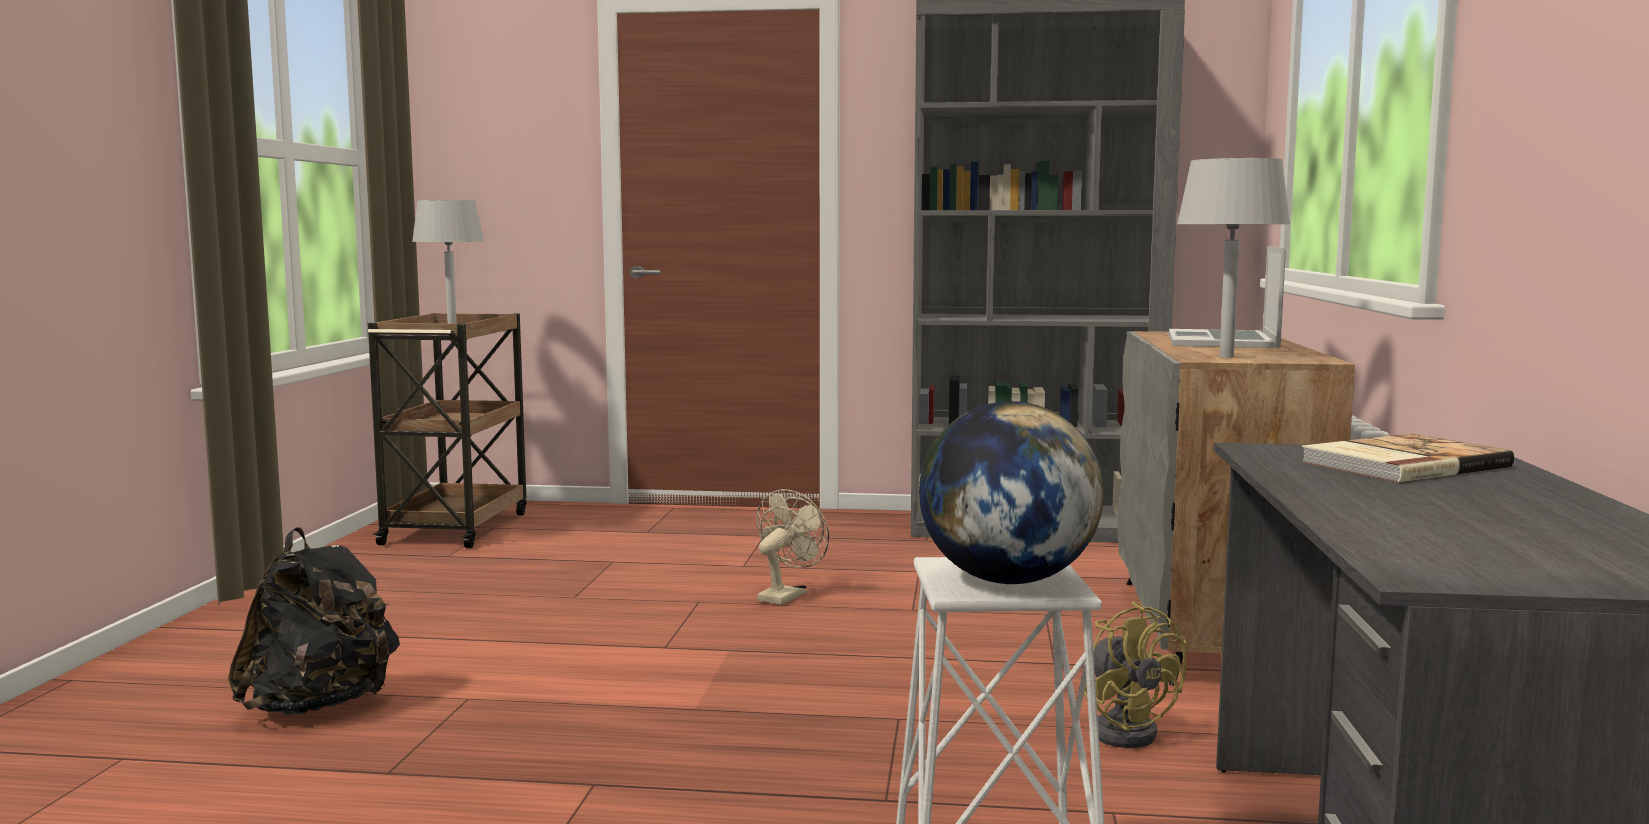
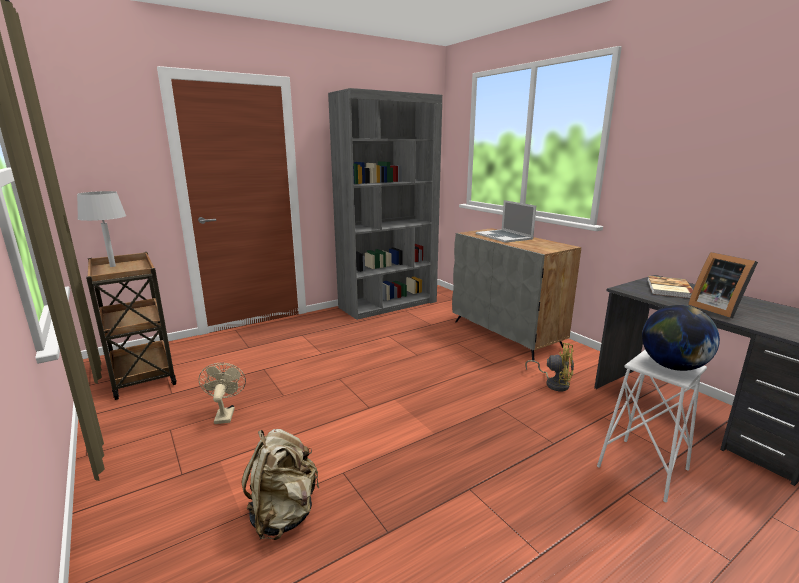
camera: 40 degrees left, 10 degrees up
black backpack [228,527,400,715] -> beige backpack [241,429,320,540]
beige fan [757,489,829,605] -> beige fan moved to [199,363,246,424]
grey table lamp [1177,158,1291,358] -> none
none -> picture frame [688,252,758,318]

